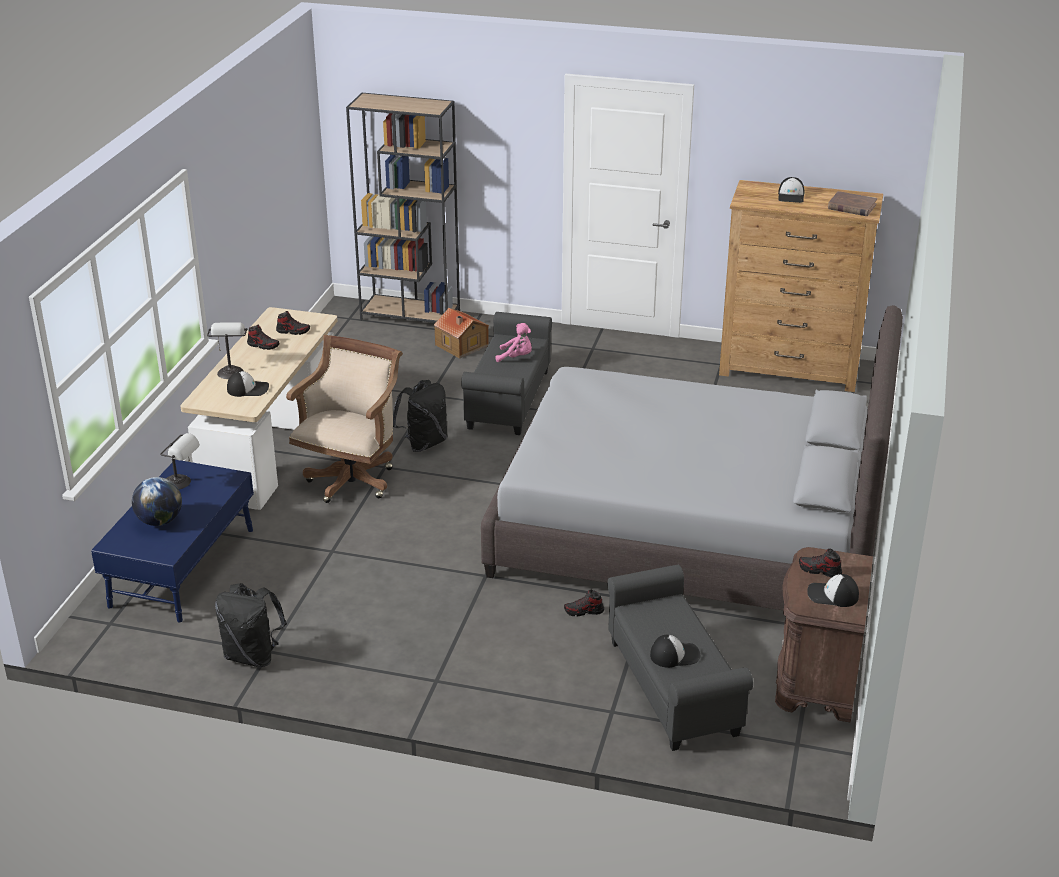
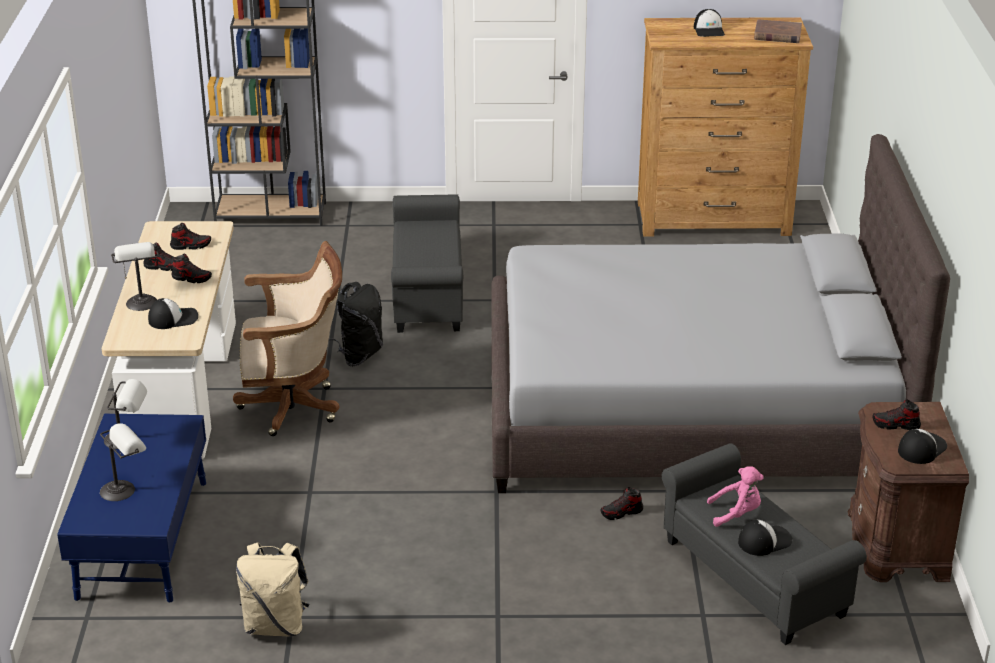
camera: 15 degrees left, 0 degrees up
globe [132,477,182,526] -> table lamp [100,423,146,501]
black backpack [215,583,287,667] -> beige backpack [236,542,309,637]
office chair [286,335,403,503] -> office chair turned 75 degrees clockwise [233,241,342,436]
toy house [434,308,489,359] -> none
pink plush toy [496,323,532,362] -> pink plush toy moved to [707,466,763,527]
cap [807,574,859,607] -> cap turned 135 degrees clockwise [898,429,947,464]
none -> shoe [171,254,212,283]

